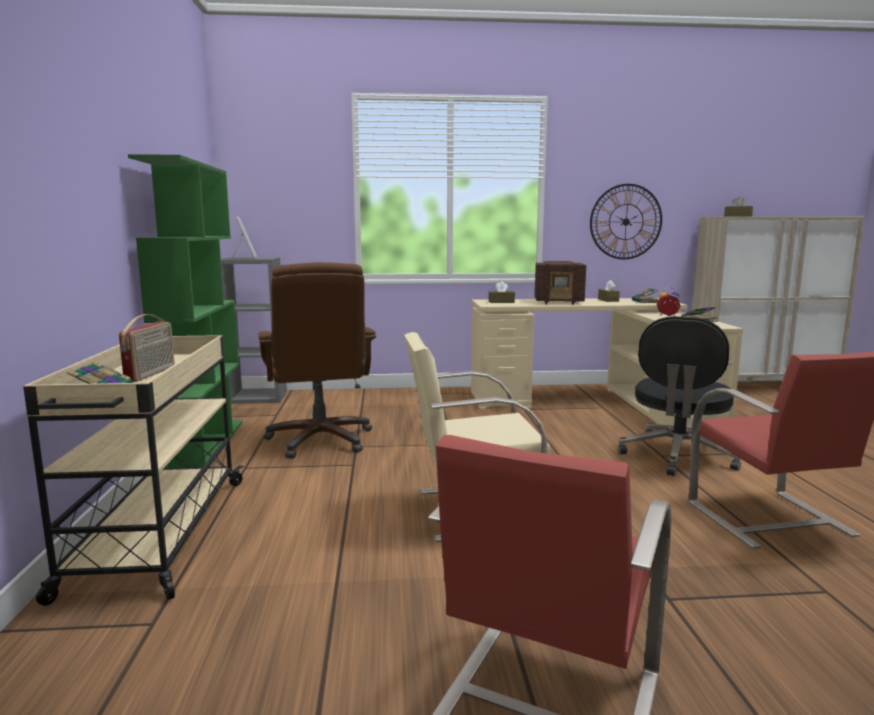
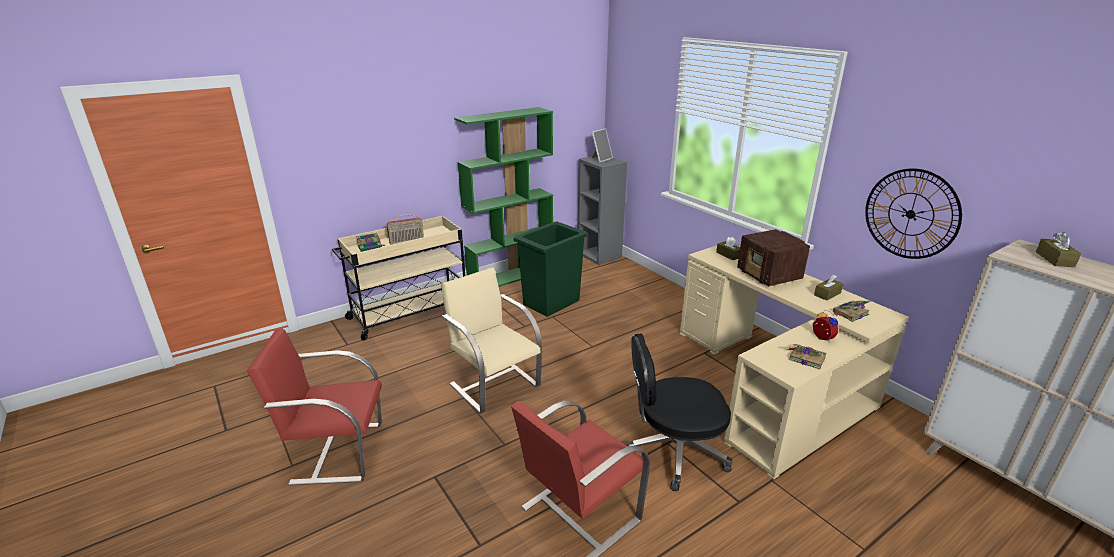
camera: 60 degrees right, 15 degrees up
brown office chair [259,262,376,459] -> green trash can [514,222,587,317]

